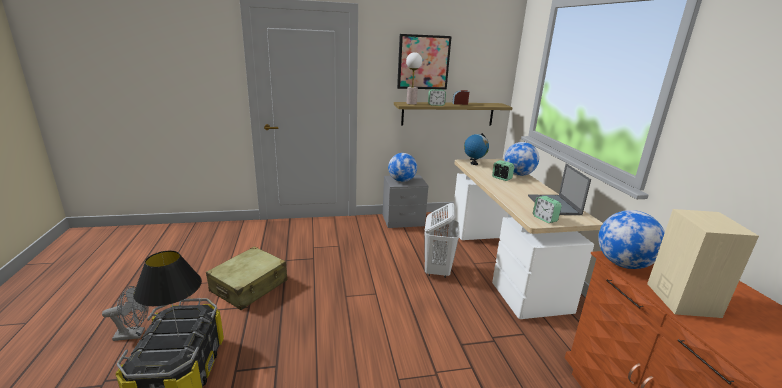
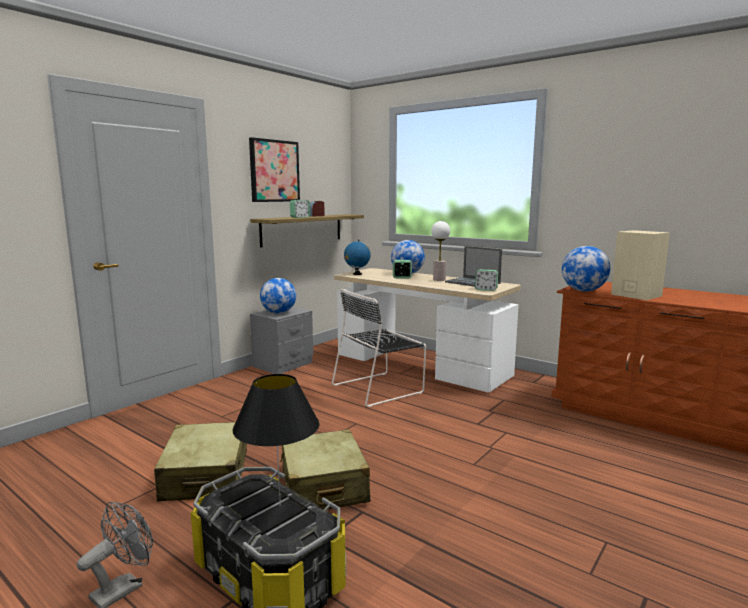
camera: 40 degrees left, 10 degrees down
table lamp [406,52,422,105] -> table lamp moved to [431,221,450,281]
white laundry basket [424,203,460,278] -> black chair [332,289,426,407]
none -> beige suitcase [280,429,370,509]

